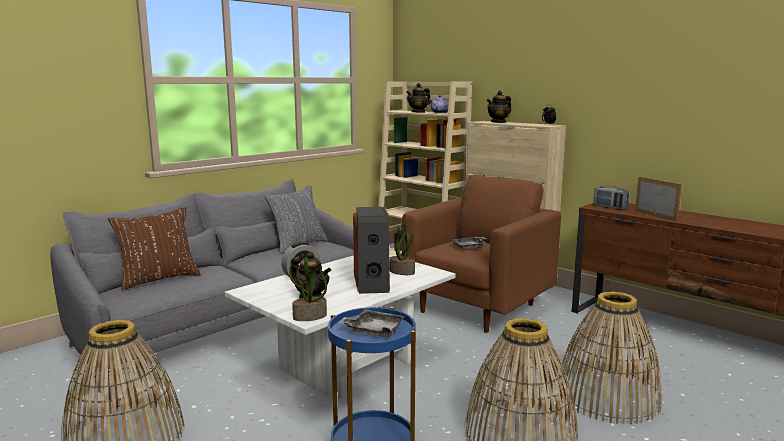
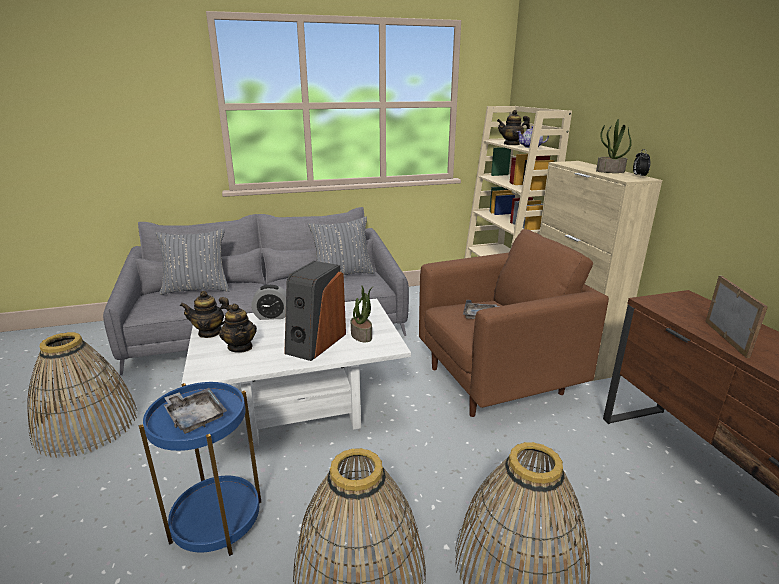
camera: 30 degrees right, 10 degrees up
brown pillow [108,207,201,291] -> grey pillow [155,229,229,295]
potted plant [289,257,327,321] -> potted plant moved to [596,119,632,173]
teapot [487,90,511,123] -> teapot moved to [180,291,229,338]
radio [593,186,629,210] -> none

